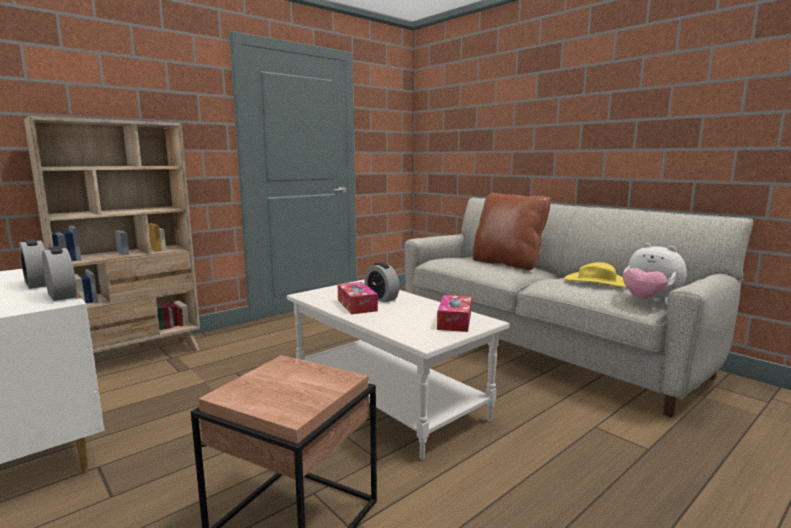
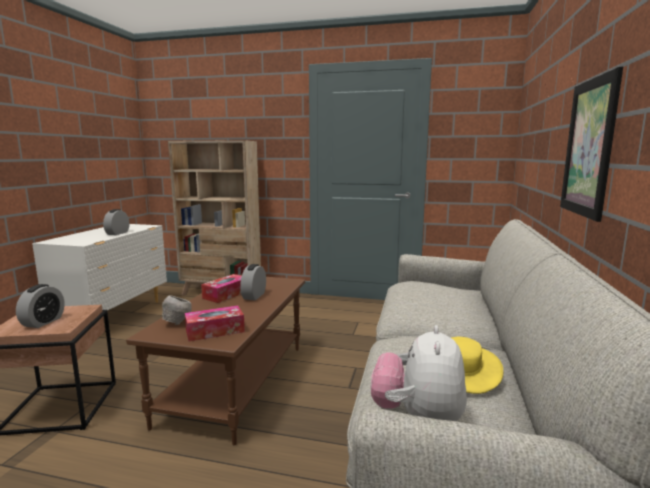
camera: 55 degrees right, 0 degrees up
alarm clock [42,246,77,301] -> alarm clock moved to [16,284,65,328]
white coffee table [287,279,509,460] -> brown coffee table [126,275,305,445]
brown pillow [473,193,551,270] -> none
none -> grey bowl [162,296,191,325]
none -> picture [560,67,623,222]

